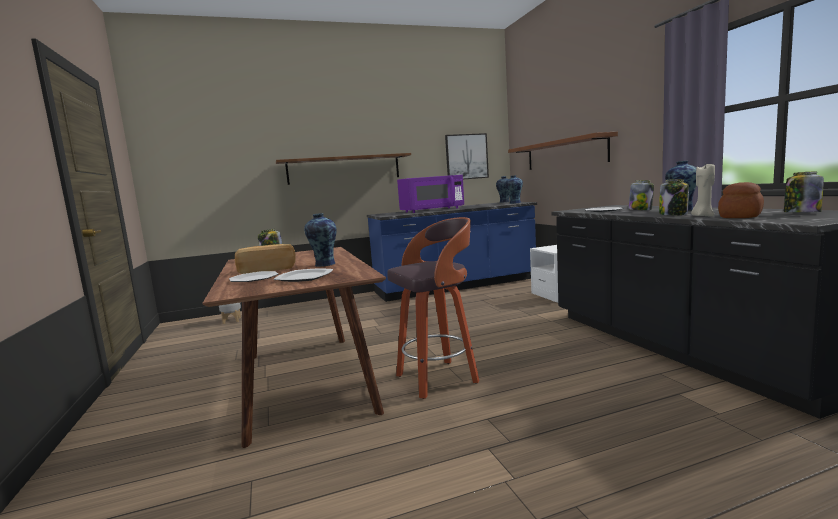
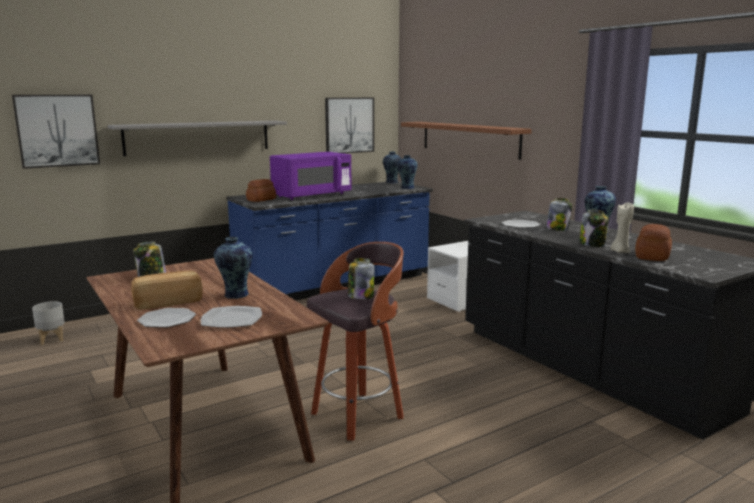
camera: 15 degrees left, 5 degrees up
brown shelf [276,153,411,185] -> grey shelf [108,121,287,156]
jar [784,172,824,212] -> jar moved to [348,258,375,299]
none -> picture [12,95,100,169]
none -> bread [246,179,276,202]

